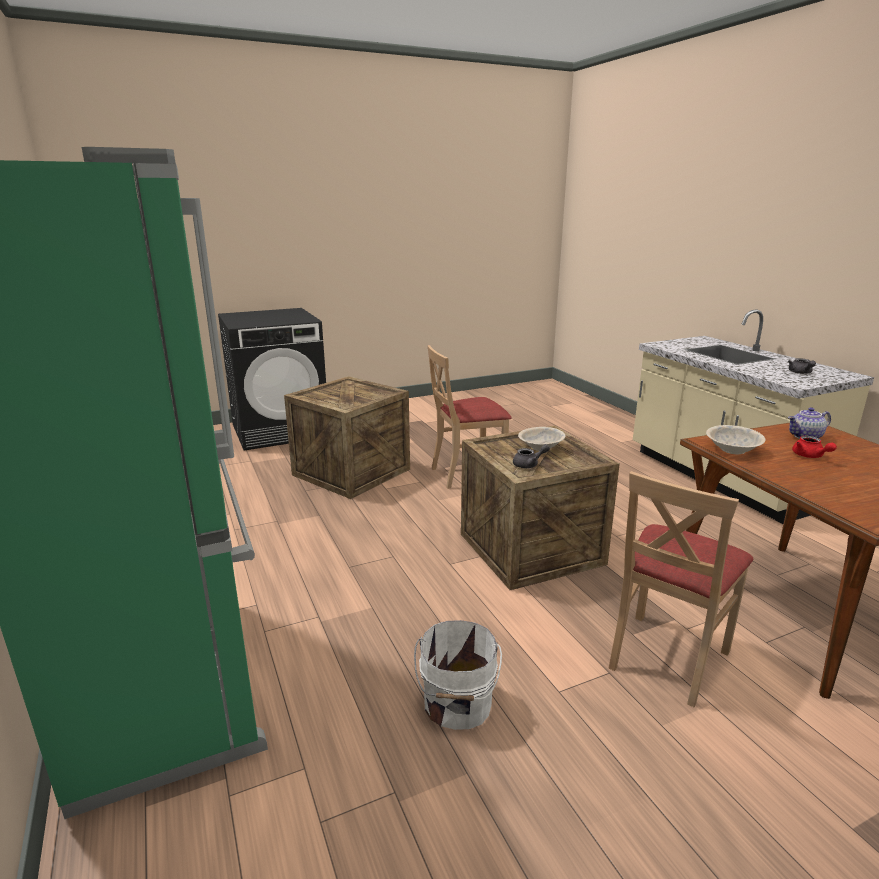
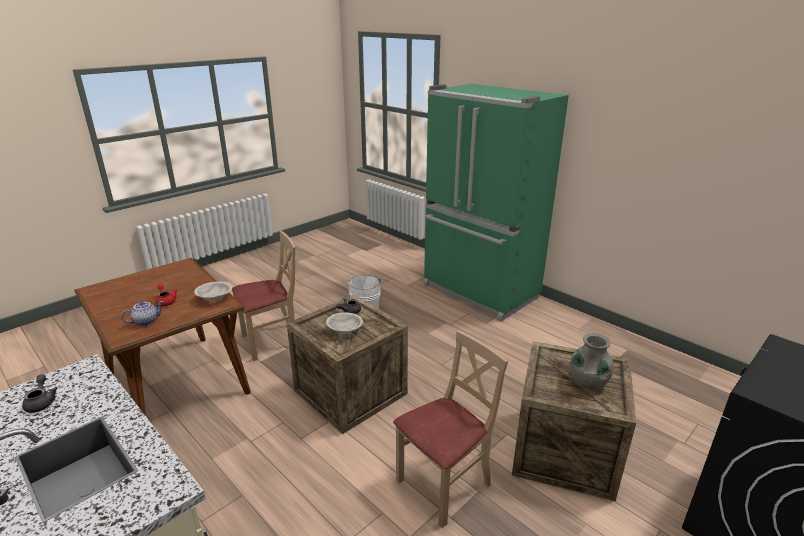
camera: 160 degrees right, 5 degrees up
beige chair [609,471,753,707] -> beige chair turned 45 degrees clockwise [232,231,295,361]
none -> grey vase [570,333,614,389]

